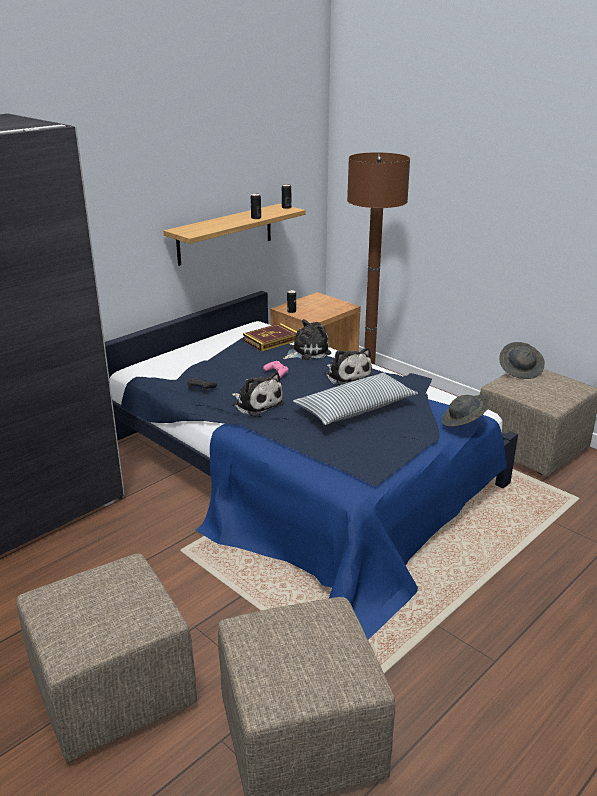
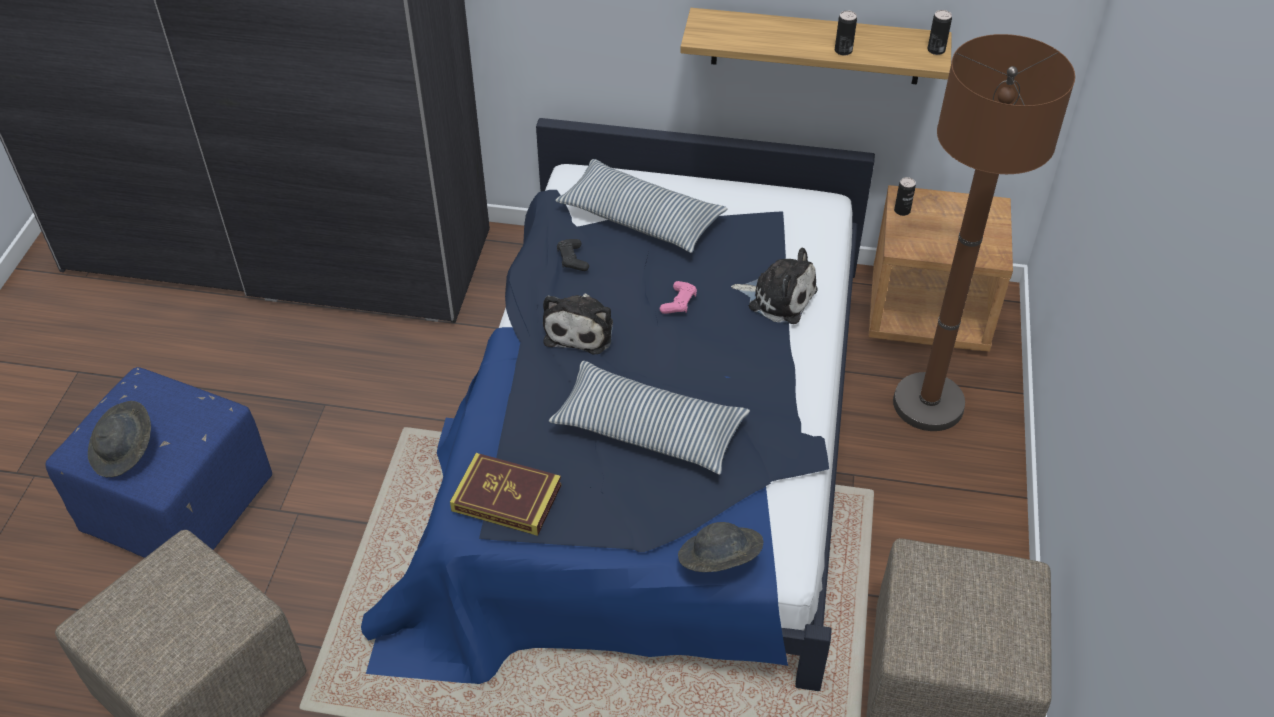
camera: 55 degrees right, 20 degrees up
beige ottoman [16,553,197,763] -> blue ottoman [45,367,272,558]
book [243,323,297,352] -> book moved to [450,453,561,536]
plush toy [325,347,372,386] -> none
grey hat [499,342,545,379] -> grey hat moved to [88,401,151,477]
none -> pillow [555,159,728,253]

